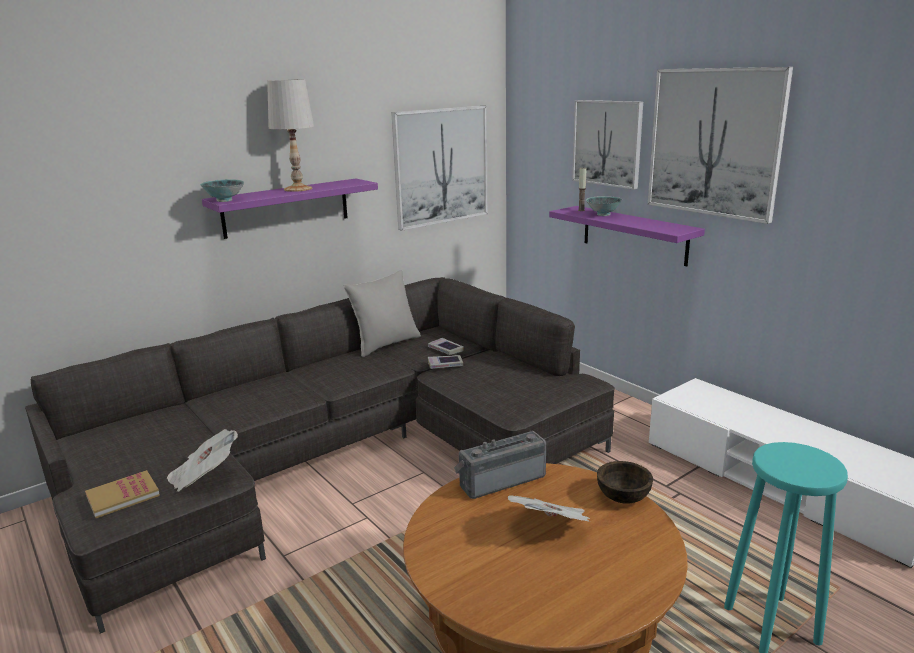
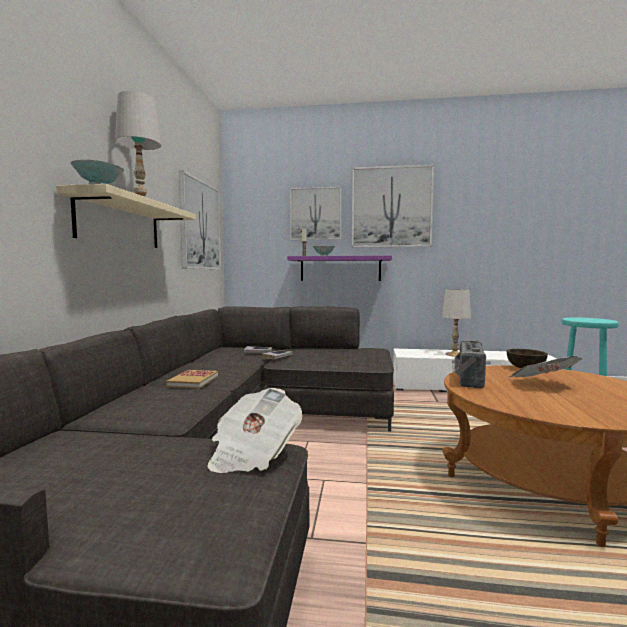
camera: 45 degrees left, 15 degrees down
book [85,470,160,518] -> book moved to [166,370,218,389]
purple shelf [202,179,378,239] -> beige shelf [56,184,196,248]
grey pillow [344,270,421,357] -> none
none -> white table lamp [442,289,471,357]

